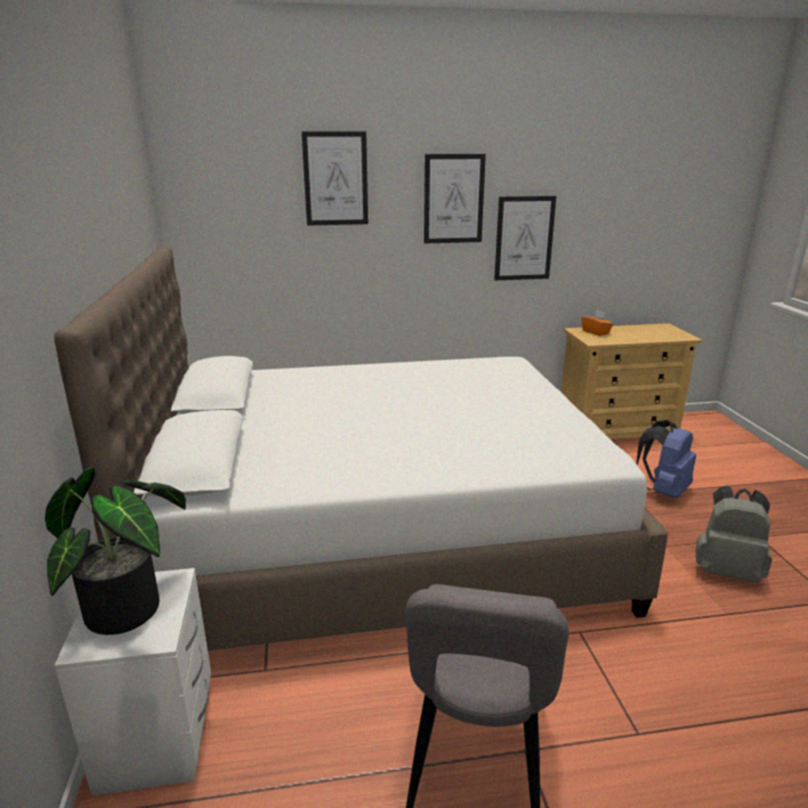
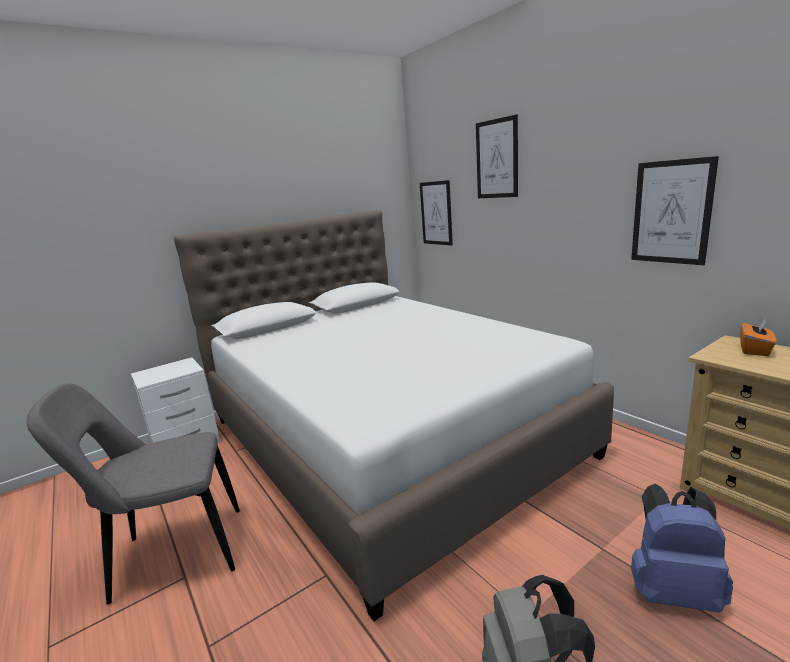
camera: 65 degrees right, 5 degrees down
potted plant [45,467,186,635] -> none
picture [424,154,486,244] -> picture moved to [420,180,453,246]

